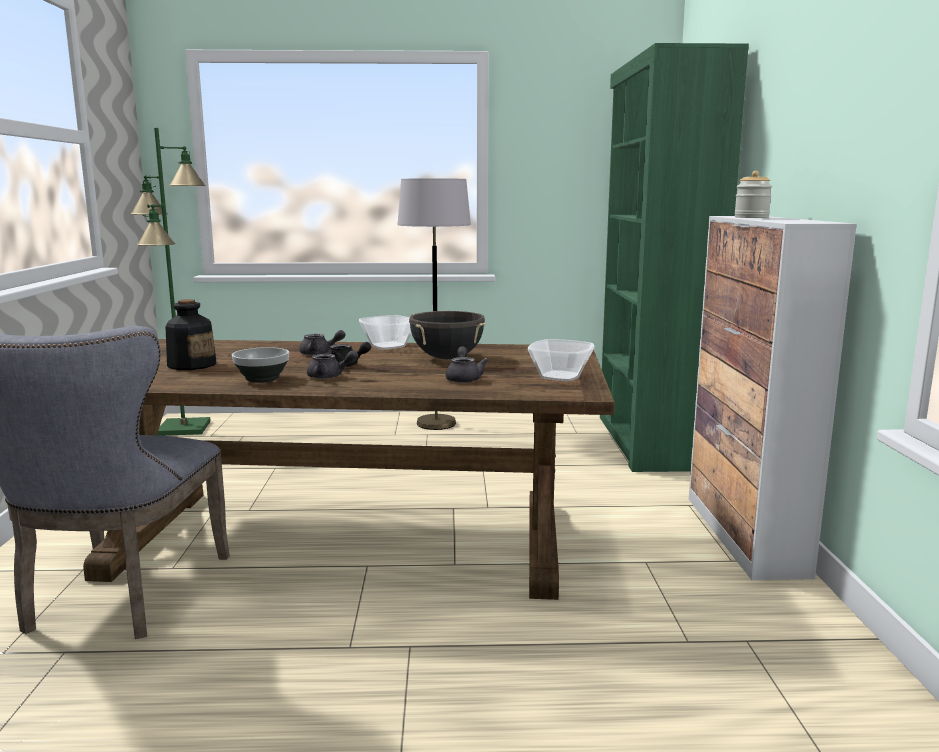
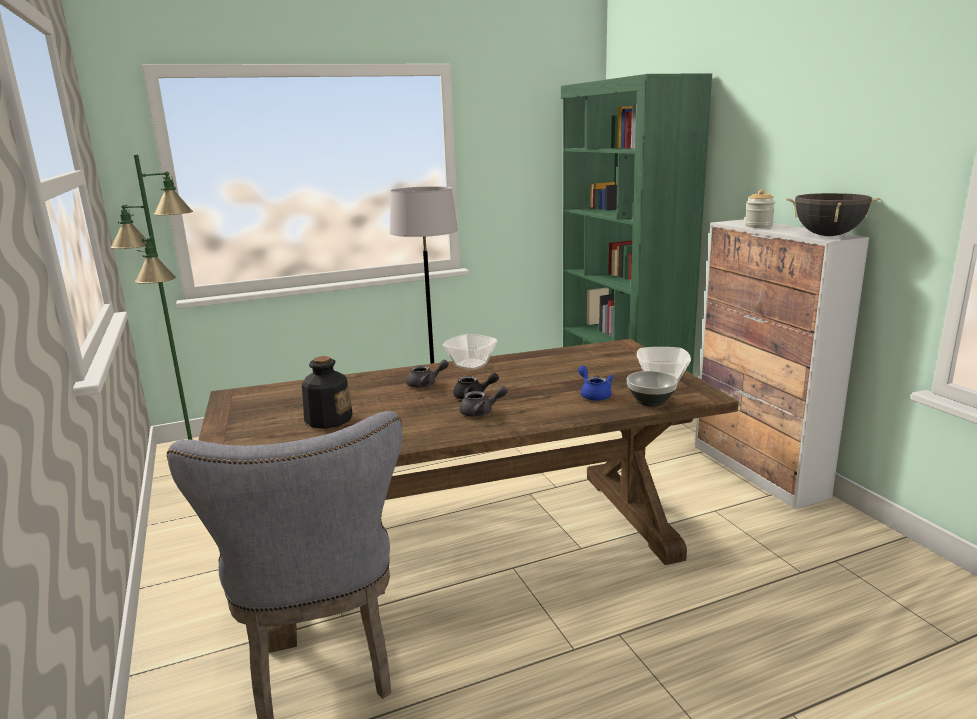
camera: 20 degrees left, 5 degrees up
bowl [232,347,289,383] -> bowl moved to [627,371,678,407]
black cooking pot [409,311,486,359] -> black cooking pot moved to [786,193,881,236]
grey teapot [446,346,488,383] -> blue teapot [578,366,614,401]

